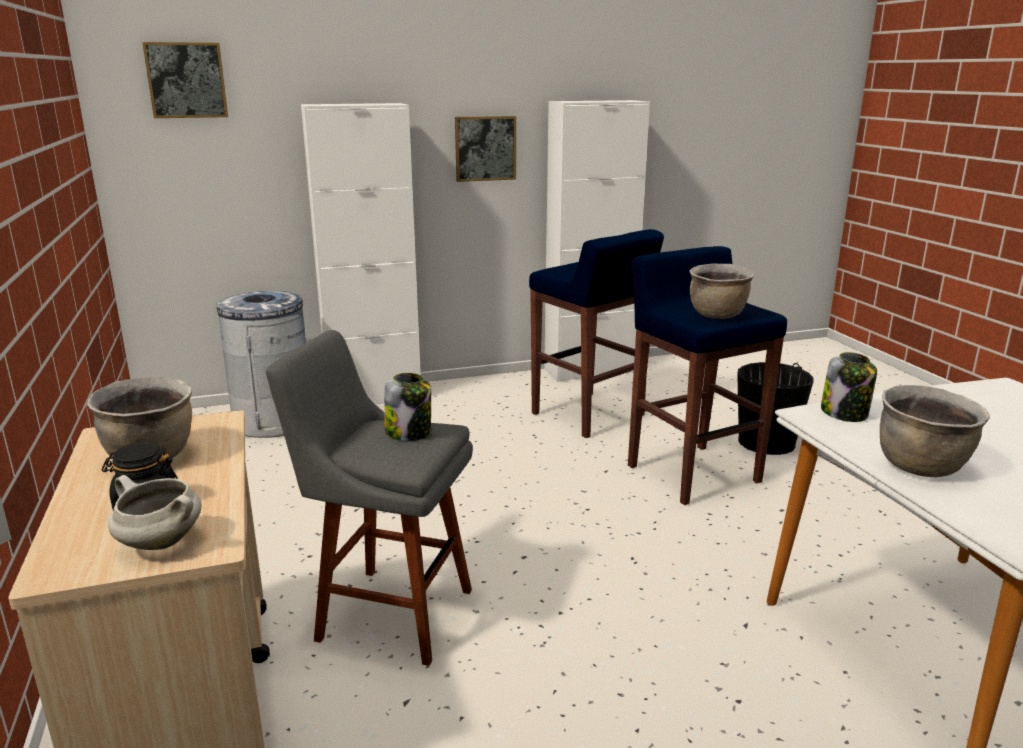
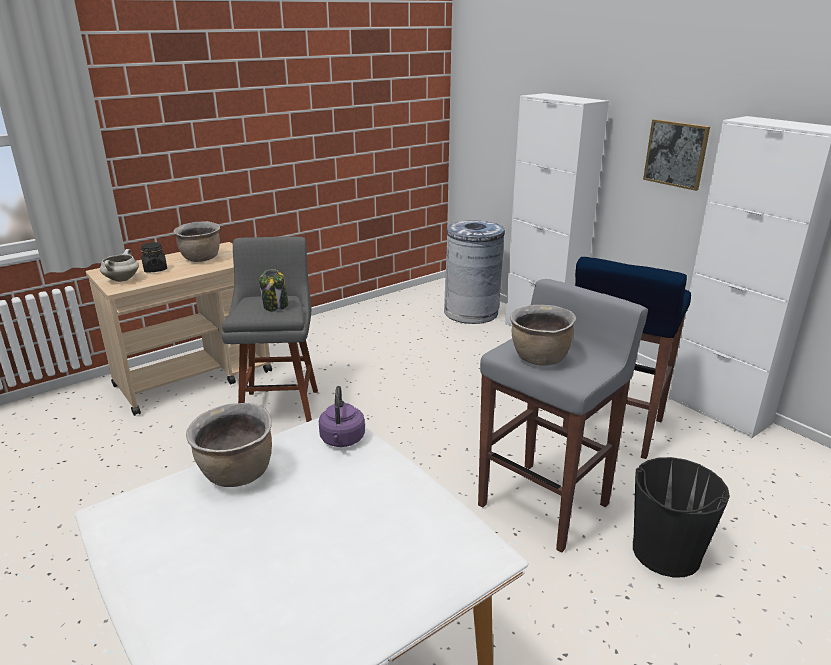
camera: 70 degrees right, 5 degrees up
picture [142,42,228,118] -> none
blue stool [628,246,787,505] -> grey stool [478,279,648,553]
jar [821,352,877,422] -> purple kettle [319,386,365,447]

